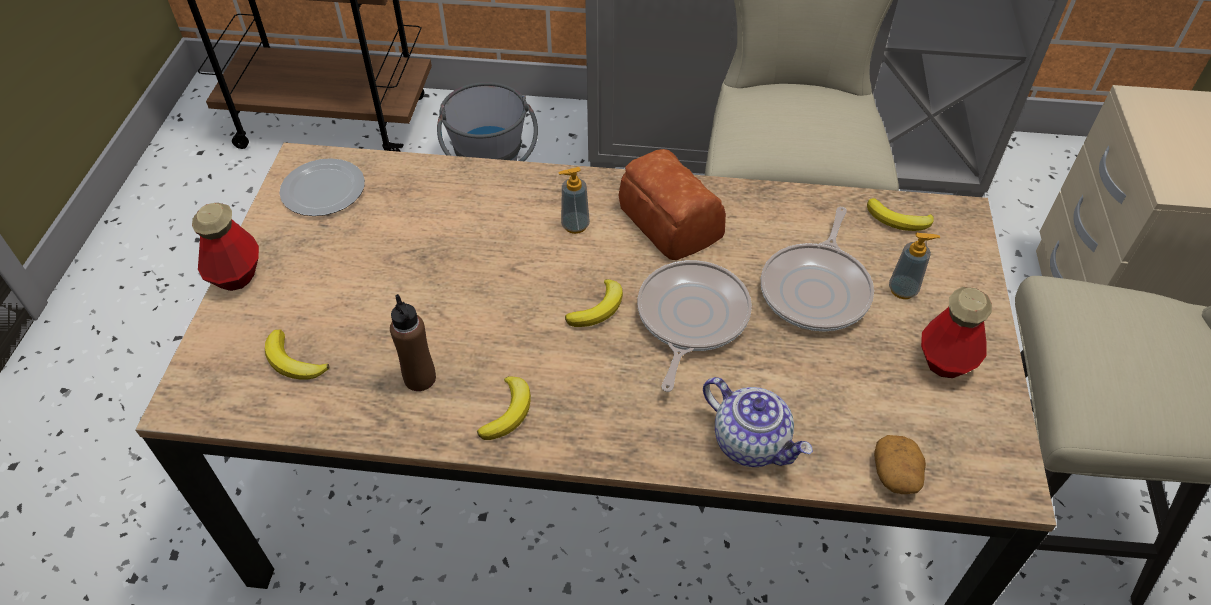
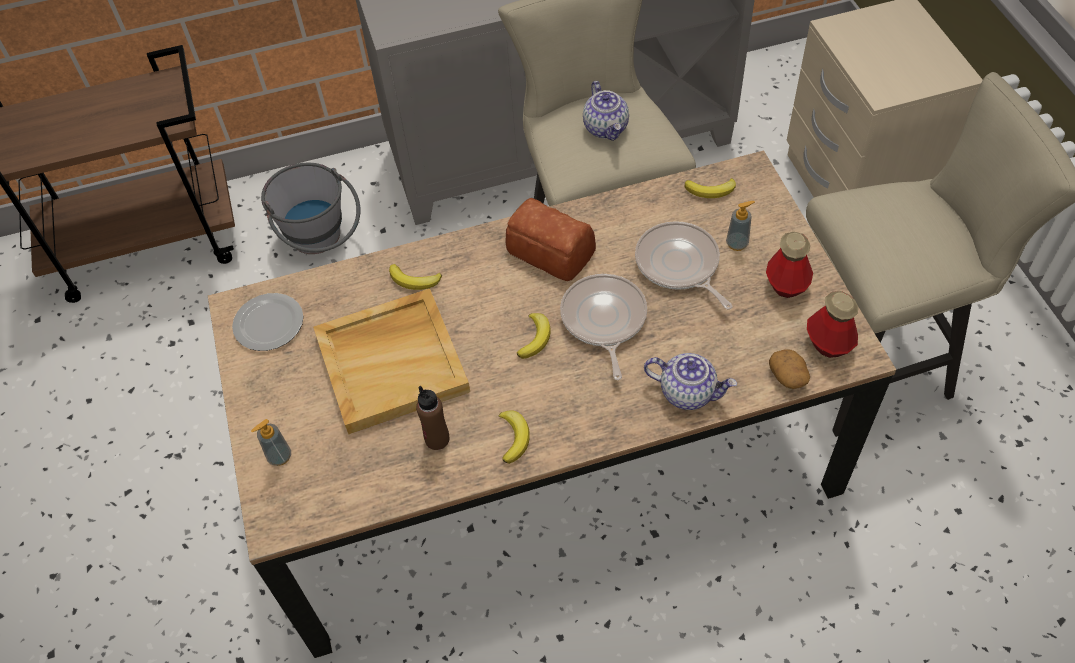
camera: 20 degrees left, 5 degrees up
bottle [192,203,259,291] -> bottle moved to [807,291,858,358]
banana [265,330,330,380] -> banana moved to [389,264,442,290]
soap dispenser [558,167,590,234] -> soap dispenser moved to [251,419,291,466]
frying pan [761,207,874,332] -> frying pan turned 150 degrees clockwise [635,221,732,310]
none -> beige tray [313,288,470,434]
none -> teapot [583,81,629,141]

